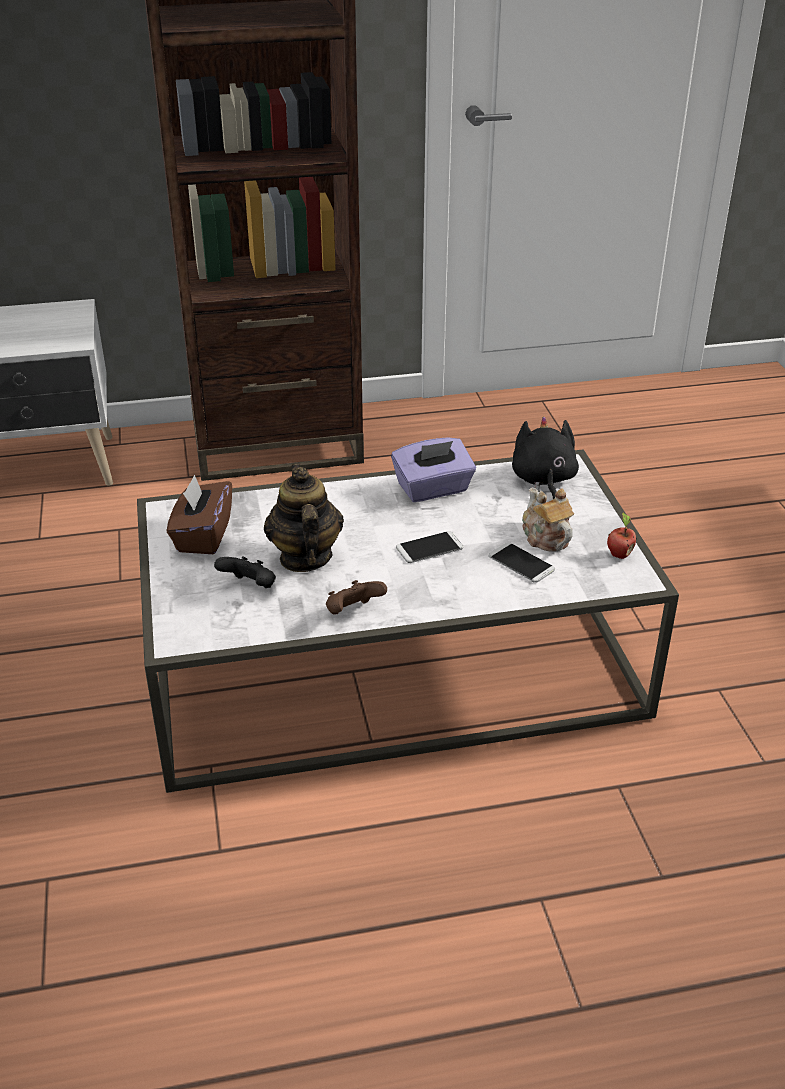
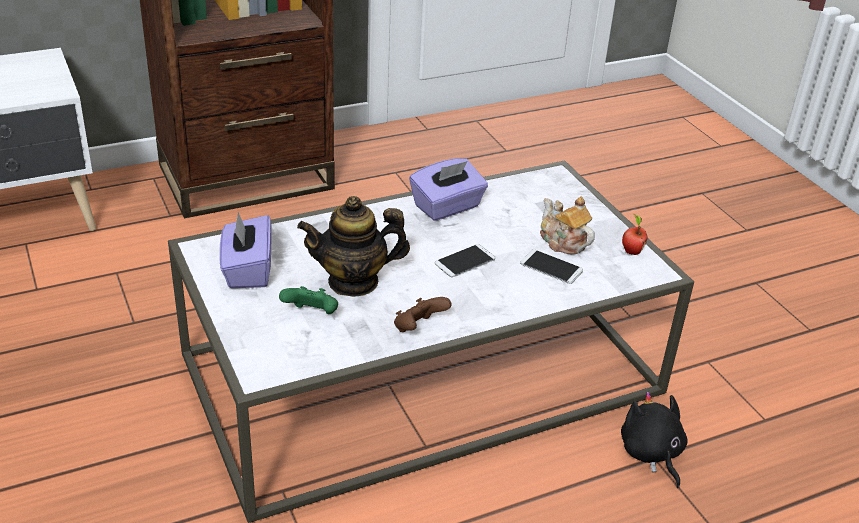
camera: 15 degrees left, 0 degrees up
brown tissue box [167,475,232,554] -> purple tissue box [219,212,272,288]
black game controller [214,556,276,588] -> green game controller [279,286,338,314]
teapot [264,464,344,572] -> teapot turned 75 degrees counterclockwise [297,196,410,297]
black plush toy [512,417,579,499] -> black plush toy moved to [621,391,688,489]

